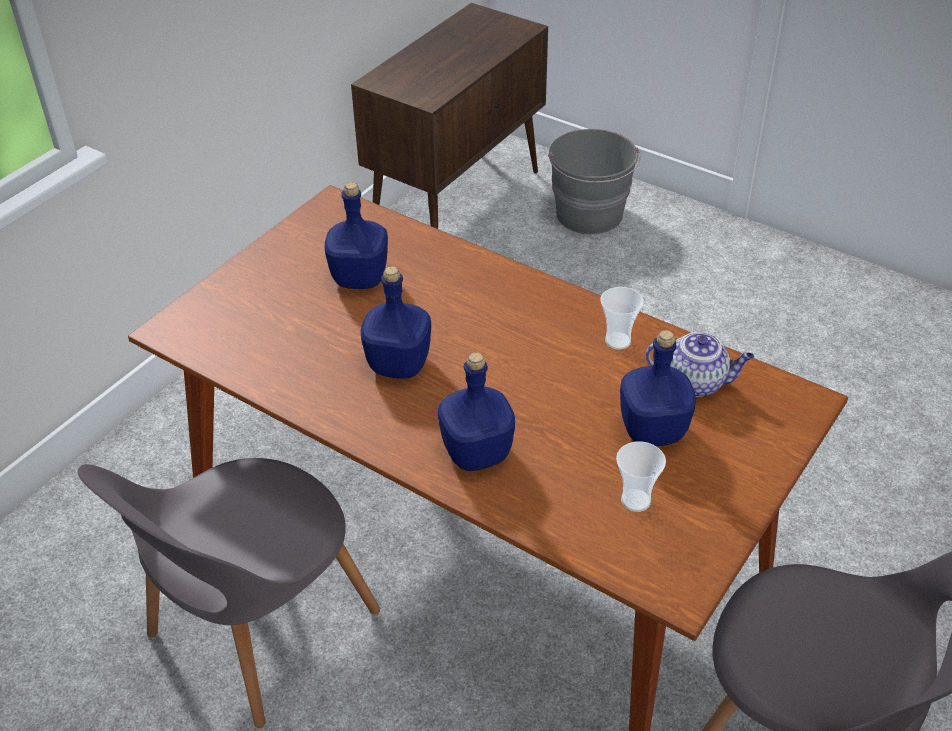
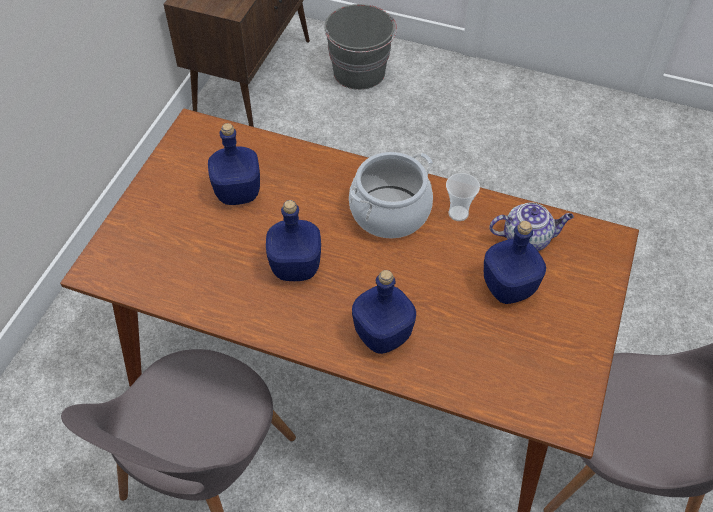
camera: 15 degrees left, 10 degrees up
cup [616,441,666,512] -> none
none -> cooking pot [349,152,433,238]

